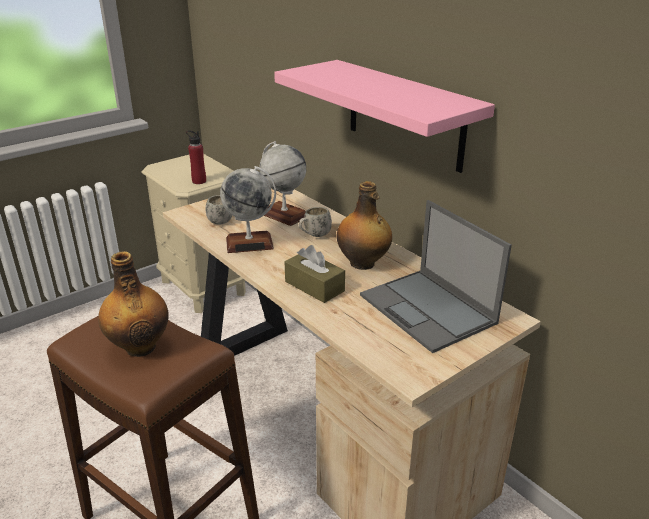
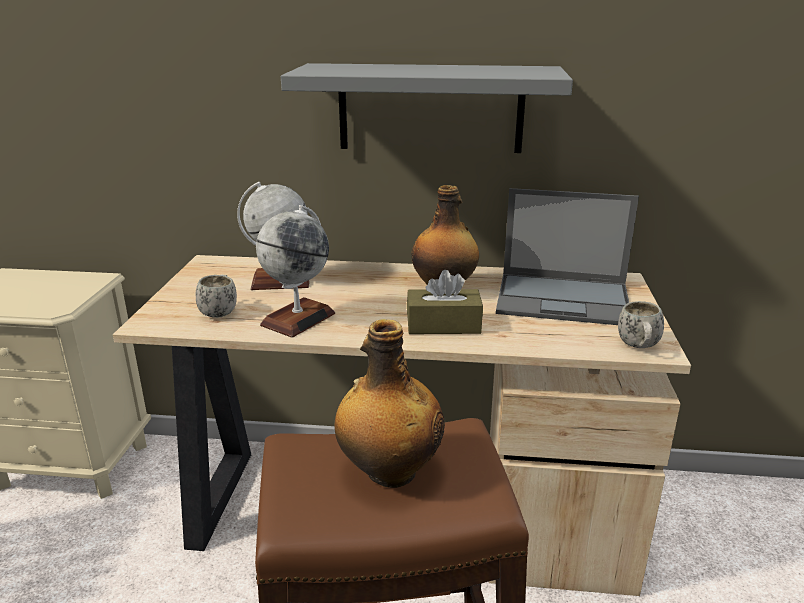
camera: 45 degrees left, 5 degrees down
red bottle [186,130,206,184] -> none
pink shelf [274,60,495,173] -> grey shelf [281,63,573,153]
white mug [298,207,332,237] -> white mug moved to [618,301,664,348]

